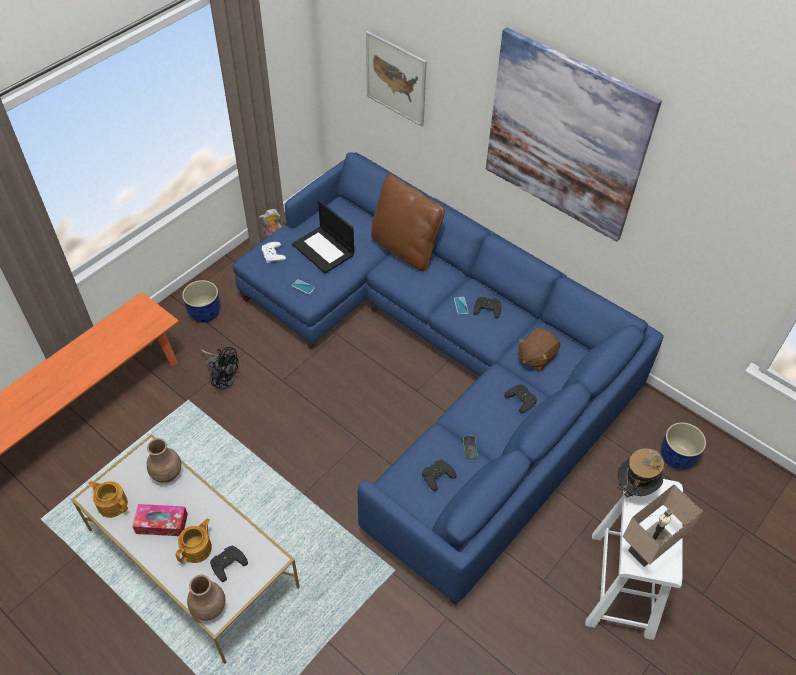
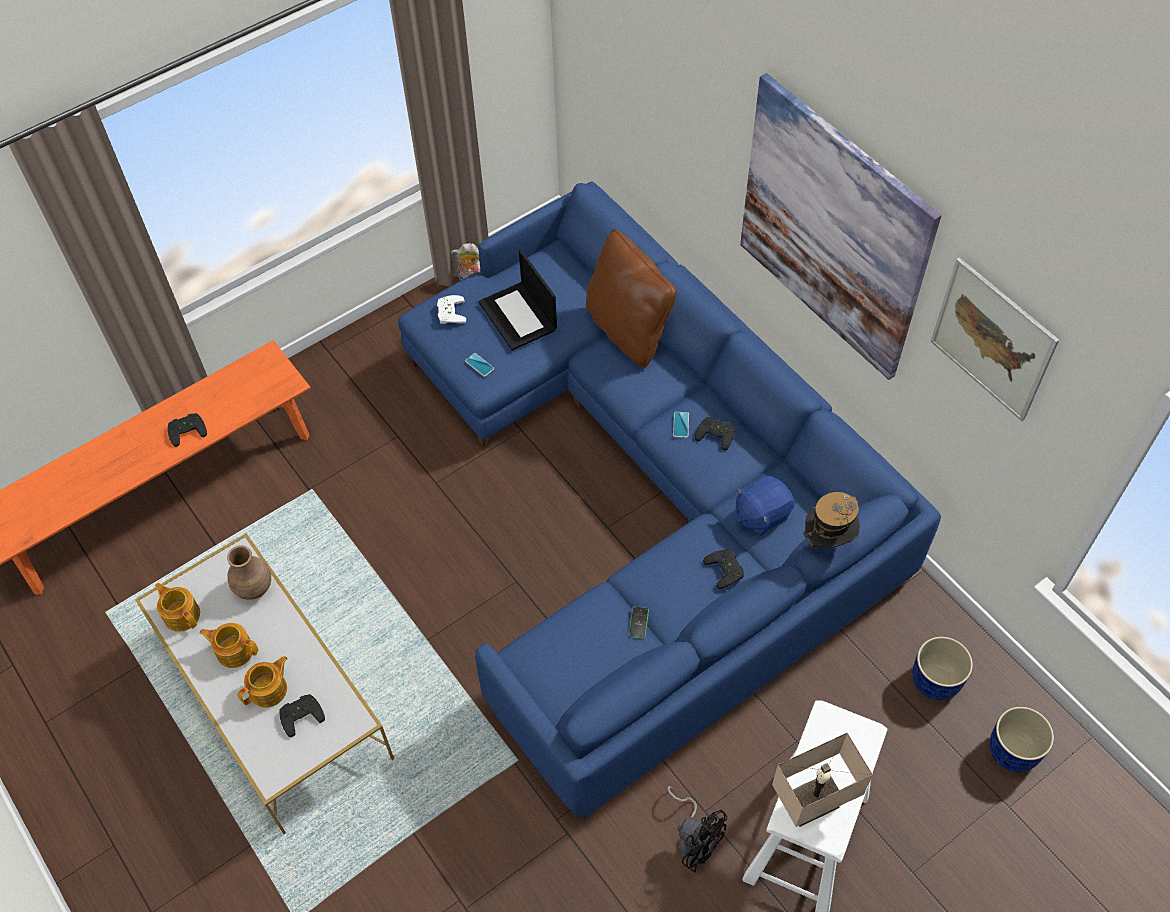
camera: 15 degrees right, 5 degrees up
tissue box [132,504,188,536] -> teapot [200,623,258,668]
blue planter [182,280,220,323] -> blue planter moved to [989,707,1054,772]
brown vase [187,575,226,621] -> none
black fan [201,347,239,389] -> black fan moved to [667,786,727,873]
picture [366,31,427,127] -> picture moved to [931,257,1059,421]
black game controller [422,459,457,491] -> black game controller moved to [168,413,207,447]
brown plush toy [518,328,560,372] -> blue plush toy [736,476,795,536]
hat [617,448,664,506] -> hat moved to [803,492,860,557]

